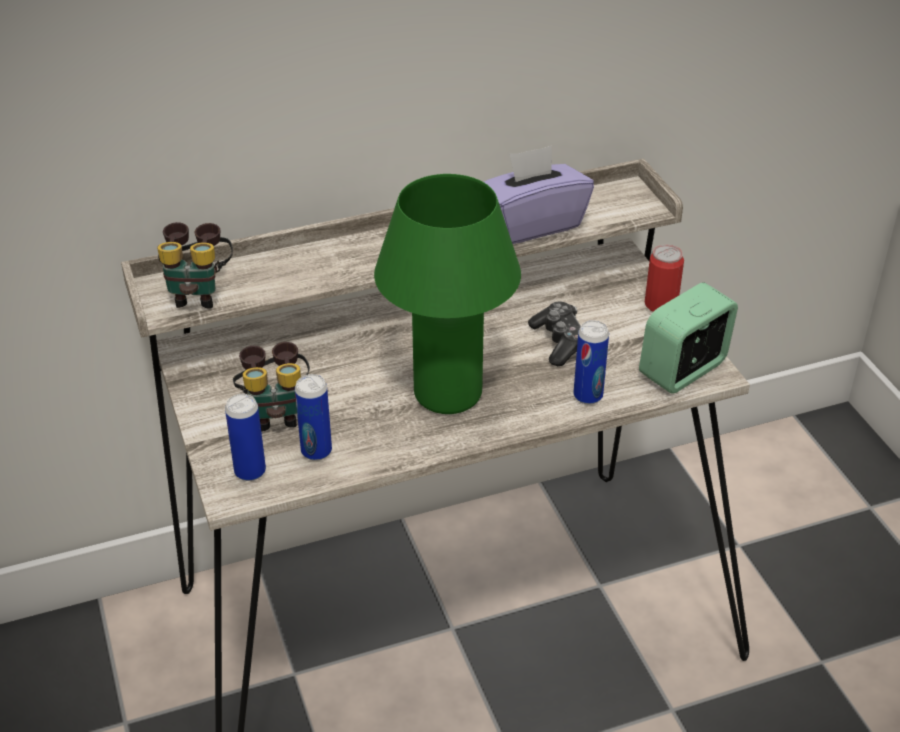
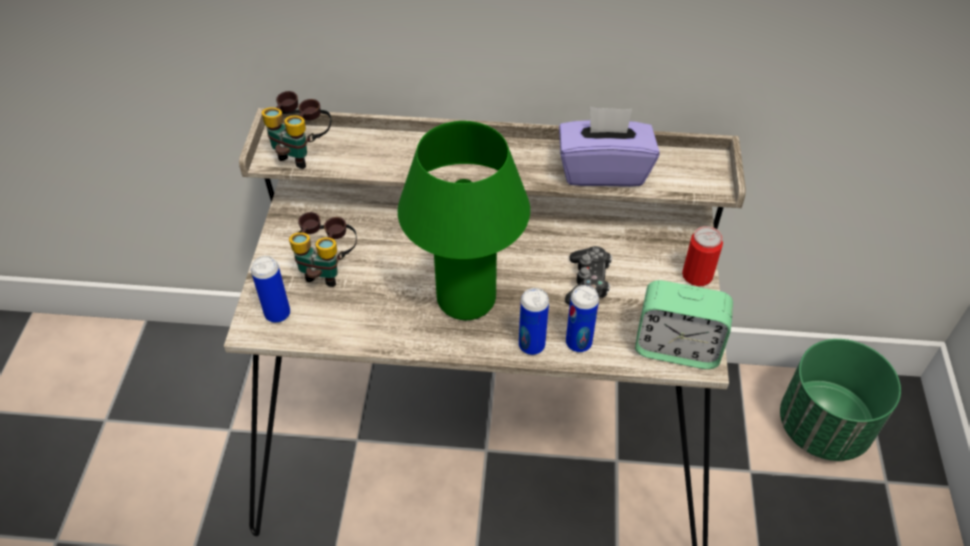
camera: 25 degrees right, 10 degrees up
can [295,374,332,461] -> can moved to [519,288,549,355]
alarm clock [639,282,738,394] -> alarm clock turned 150 degrees counterclockwise [635,280,733,369]
none -> green planter [780,339,901,461]

